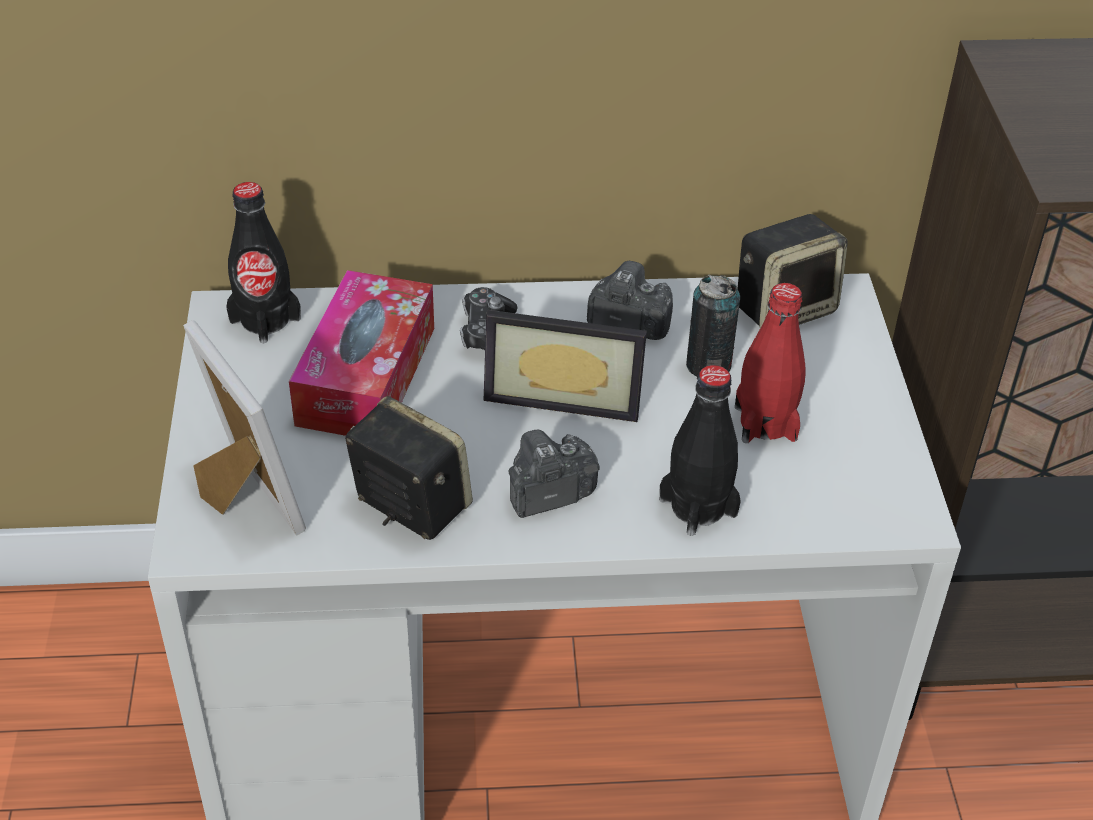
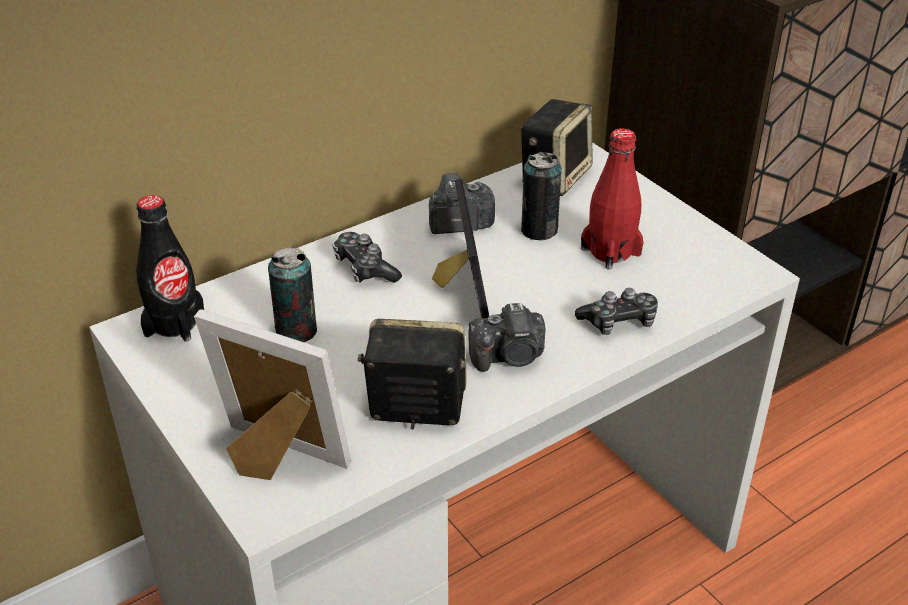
camera: 30 degrees left, 5 degrees down
tissue box [289,270,434,436] -> can [268,247,317,342]
picture frame [483,310,647,422] -> picture frame turned 75 degrees counterclockwise [432,179,489,318]
camera [508,430,599,518] -> camera turned 135 degrees counterclockwise [469,303,546,372]
black bottle [659,365,741,536] -> game controller [575,288,658,335]

